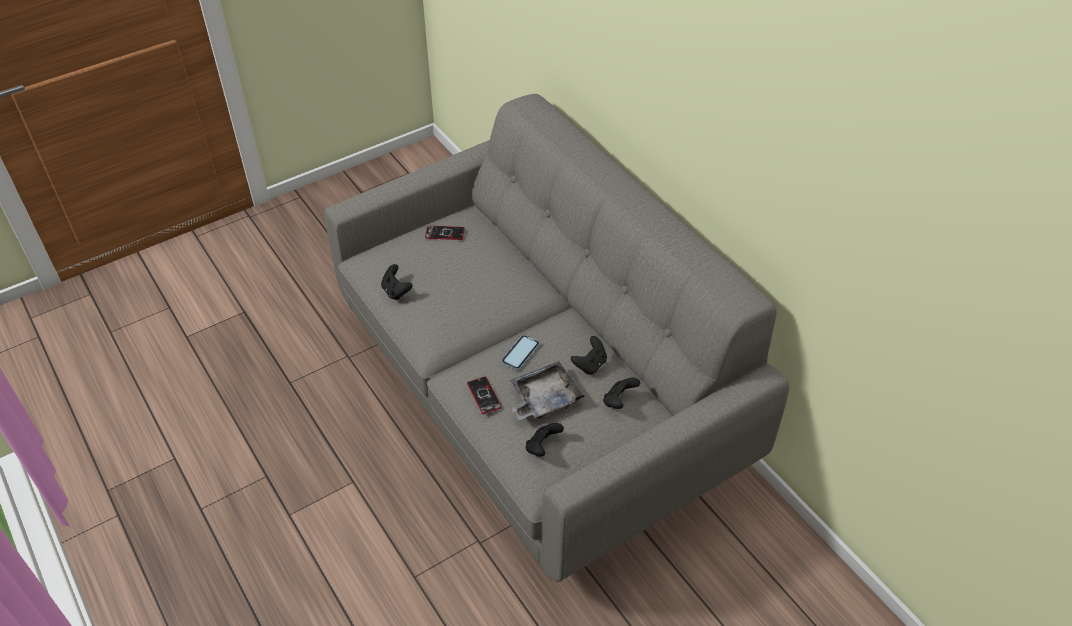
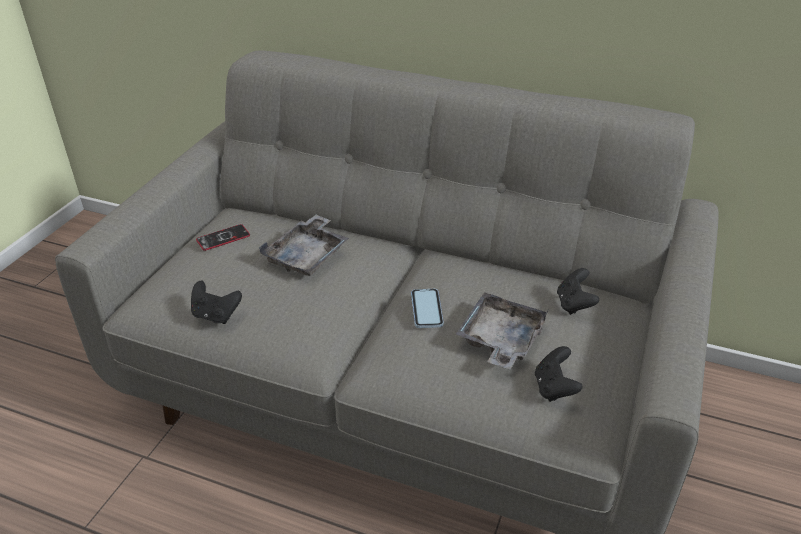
camera: 35 degrees left, 10 degrees down
phone [467,377,502,414] -> none
black game controller [571,336,607,375] -> none
none -> grey tray [259,215,349,276]

